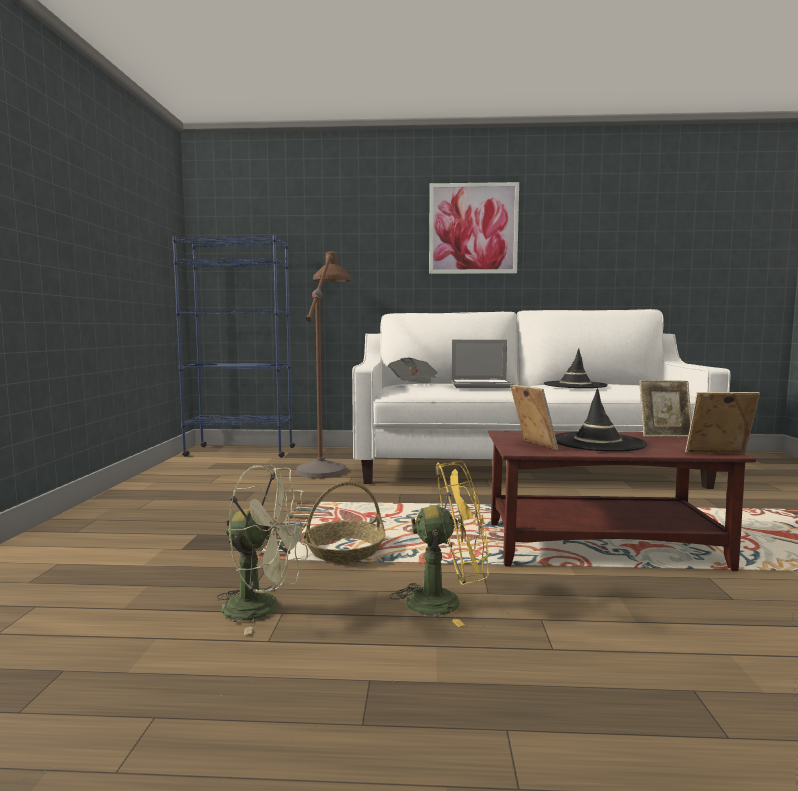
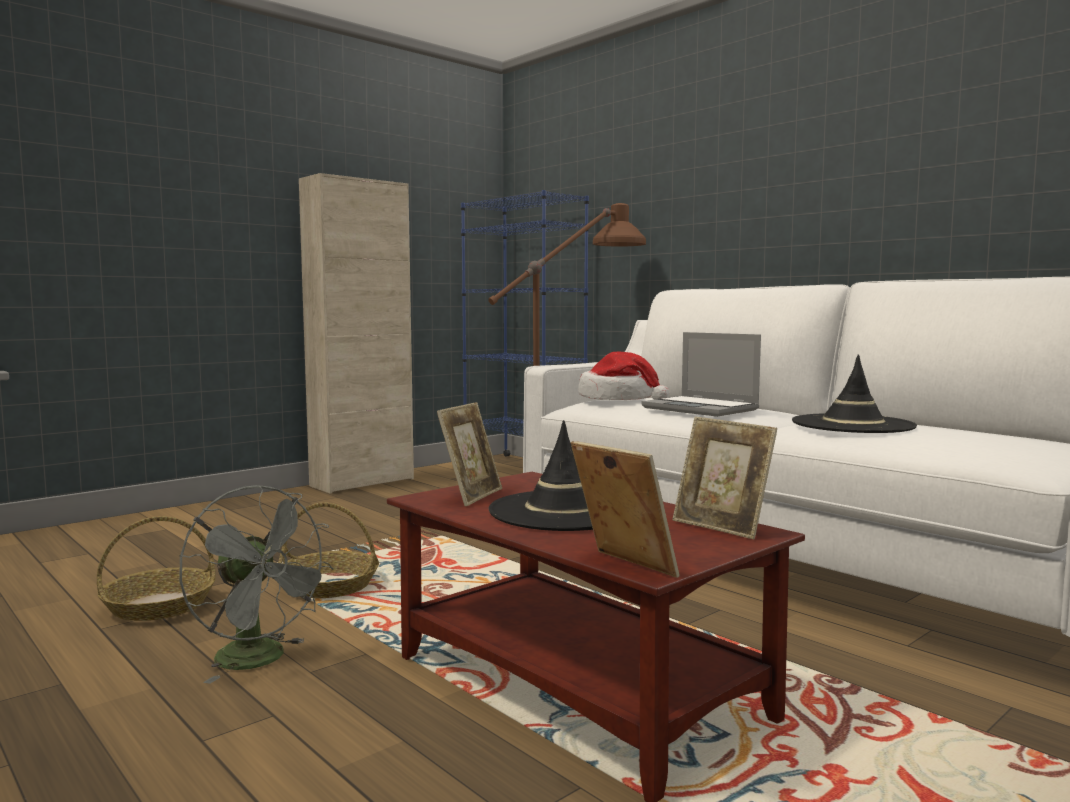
camera: 45 degrees right, 0 degrees up
green fan [216,465,310,635] -> basket [97,516,216,621]
newspaper [388,358,437,383] -> hat [578,352,670,400]
yellow fan [390,461,489,627] -> grey fan [179,485,333,684]
picture [429,182,519,274] -> none
none -> beige cabinet [299,173,414,493]

